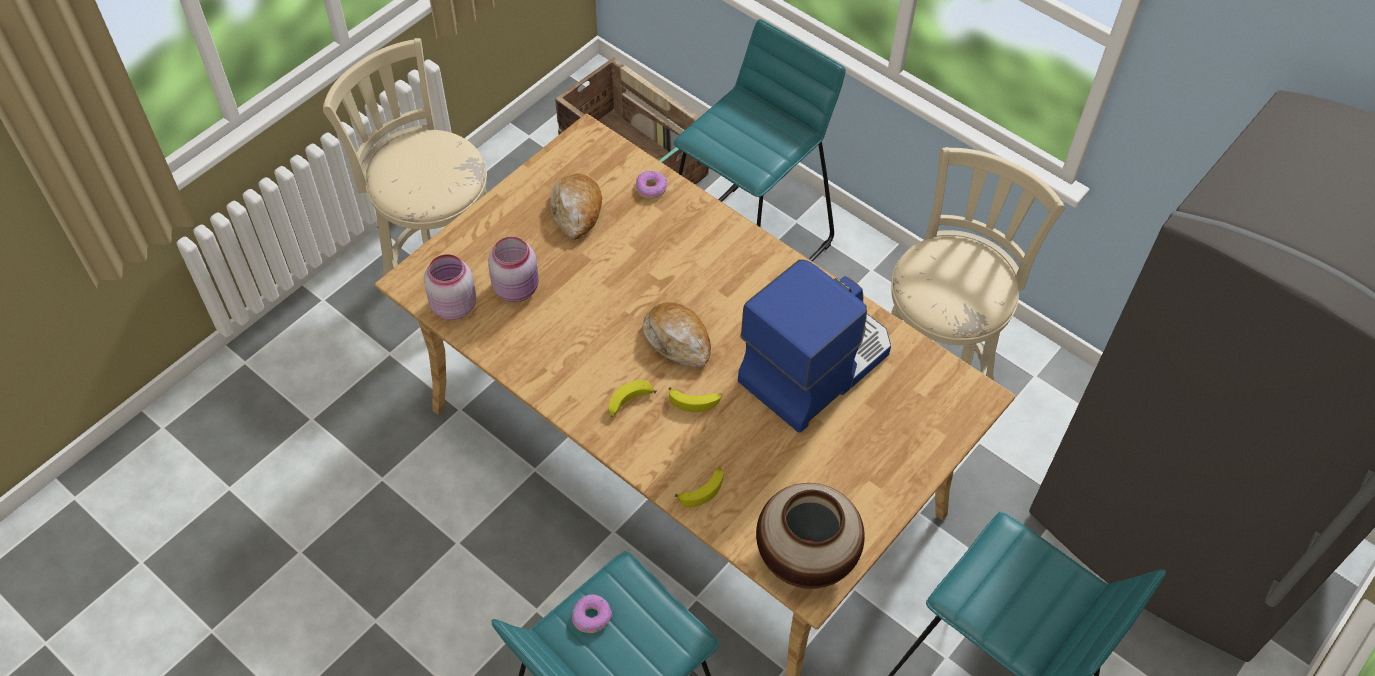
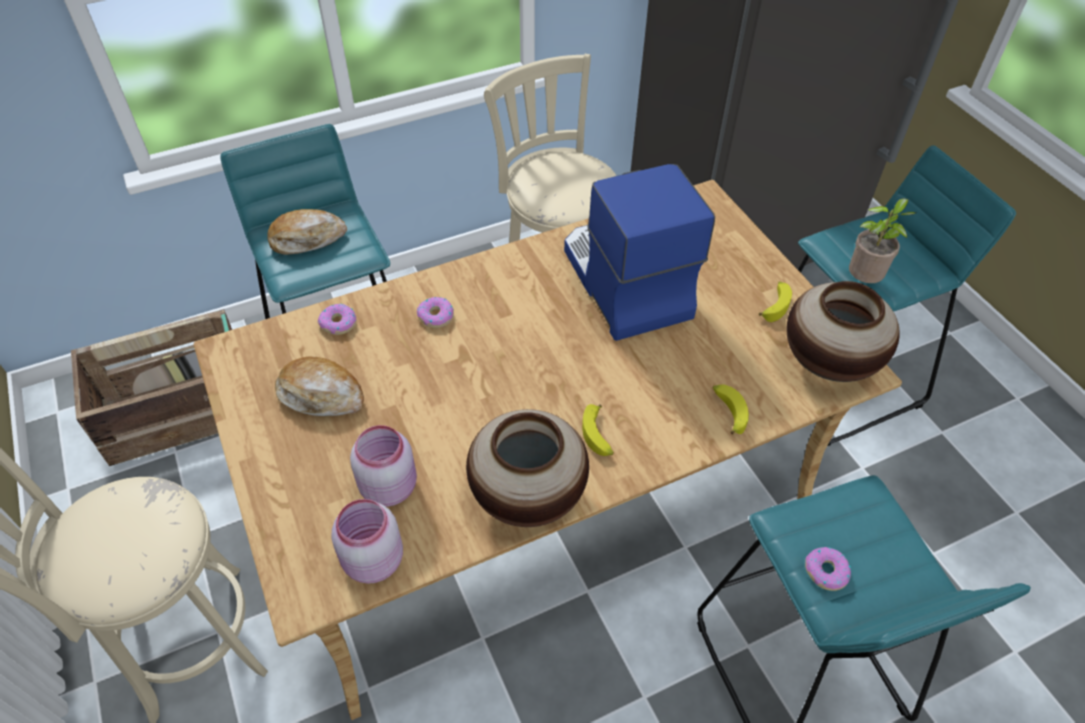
camera: 65 degrees left, 5 degrees down
bread [643,302,711,368] -> bread moved to [268,209,347,255]
banana [668,387,722,412] -> banana moved to [759,281,792,322]
none -> donut [417,297,454,328]
none -> vase [466,409,589,527]
none -> potted plant [849,198,916,283]

